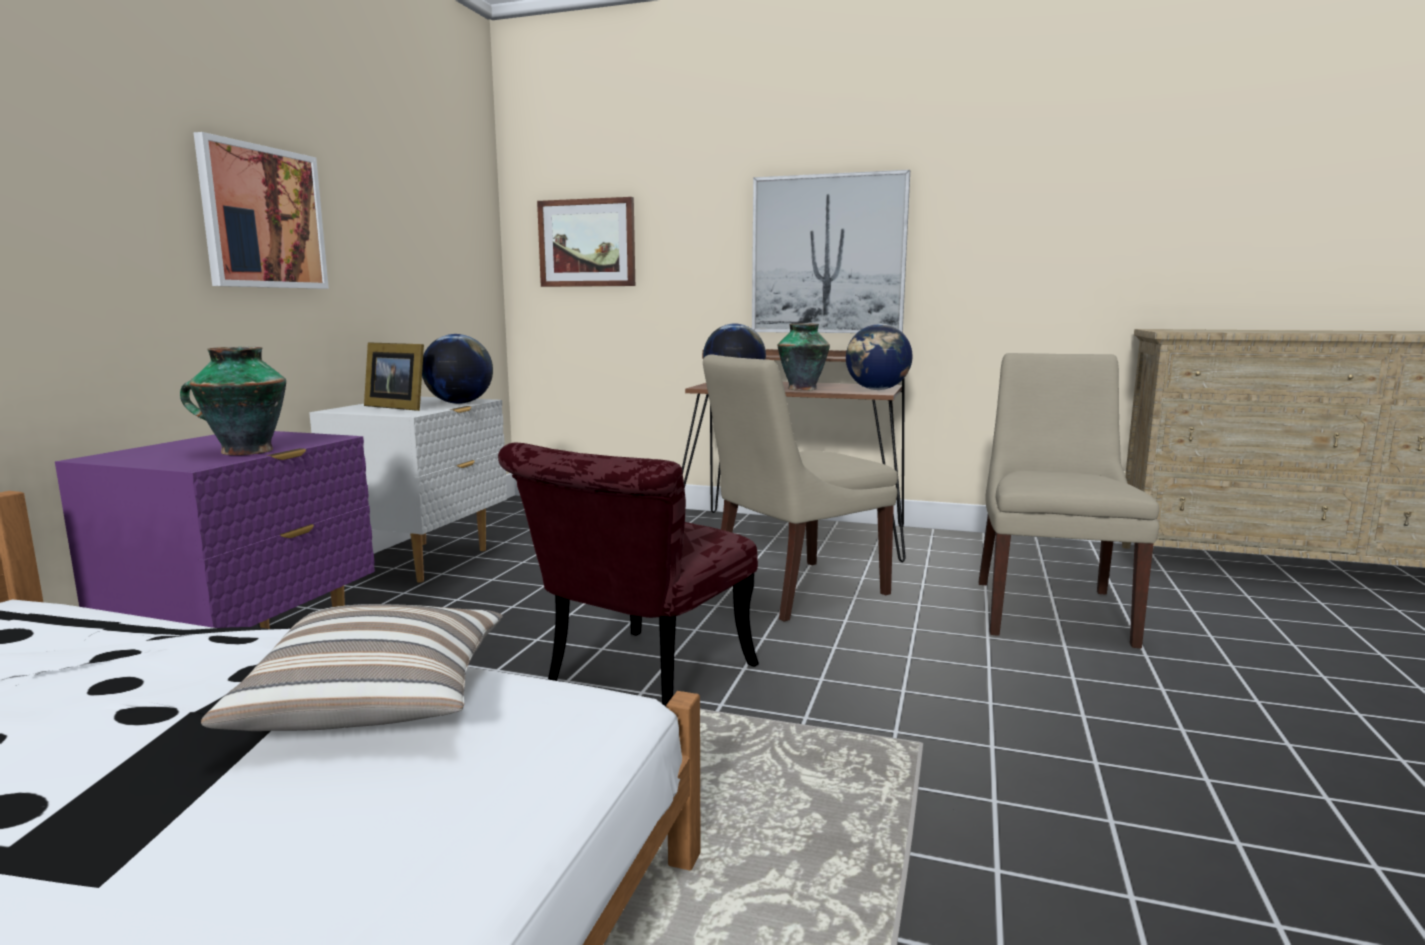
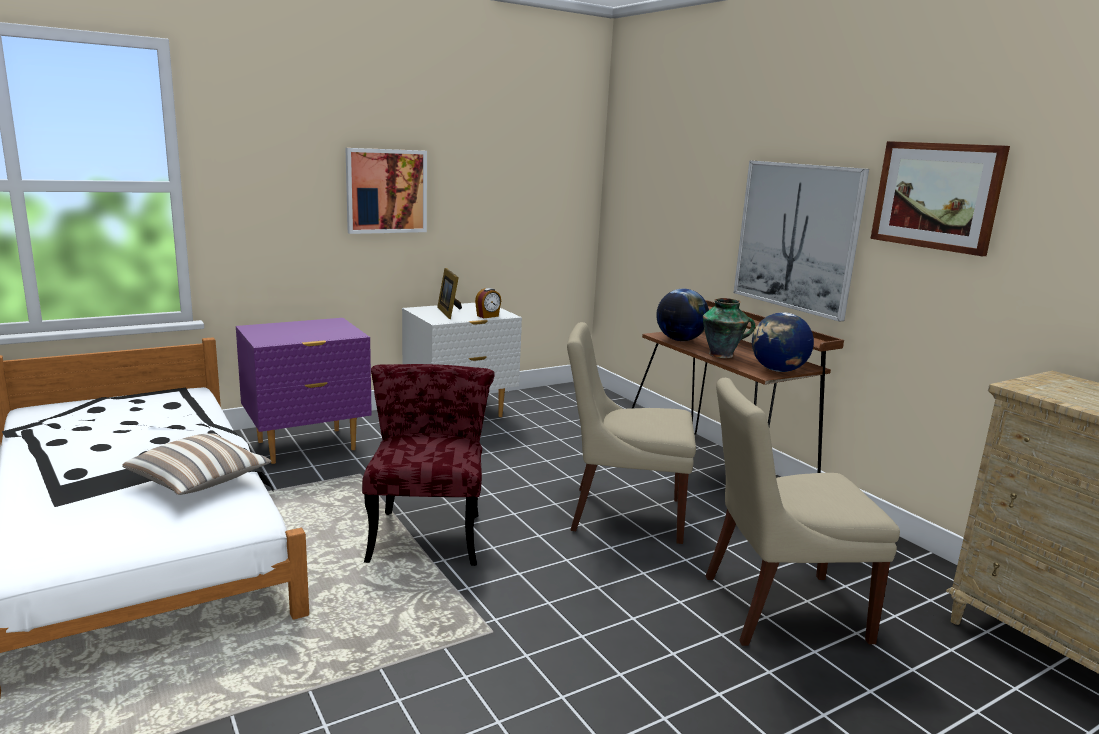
camera: 40 degrees right, 5 degrees up
vase [180,347,286,455] -> none
globe [422,334,493,404] -> alarm clock [475,288,501,318]
red chair [498,443,759,706] -> red chair turned 105 degrees clockwise [362,364,494,566]
picture [537,197,635,287] -> picture moved to [870,141,1010,256]
beige chair [978,353,1159,648] -> beige chair turned 150 degrees counterclockwise [706,378,900,646]

